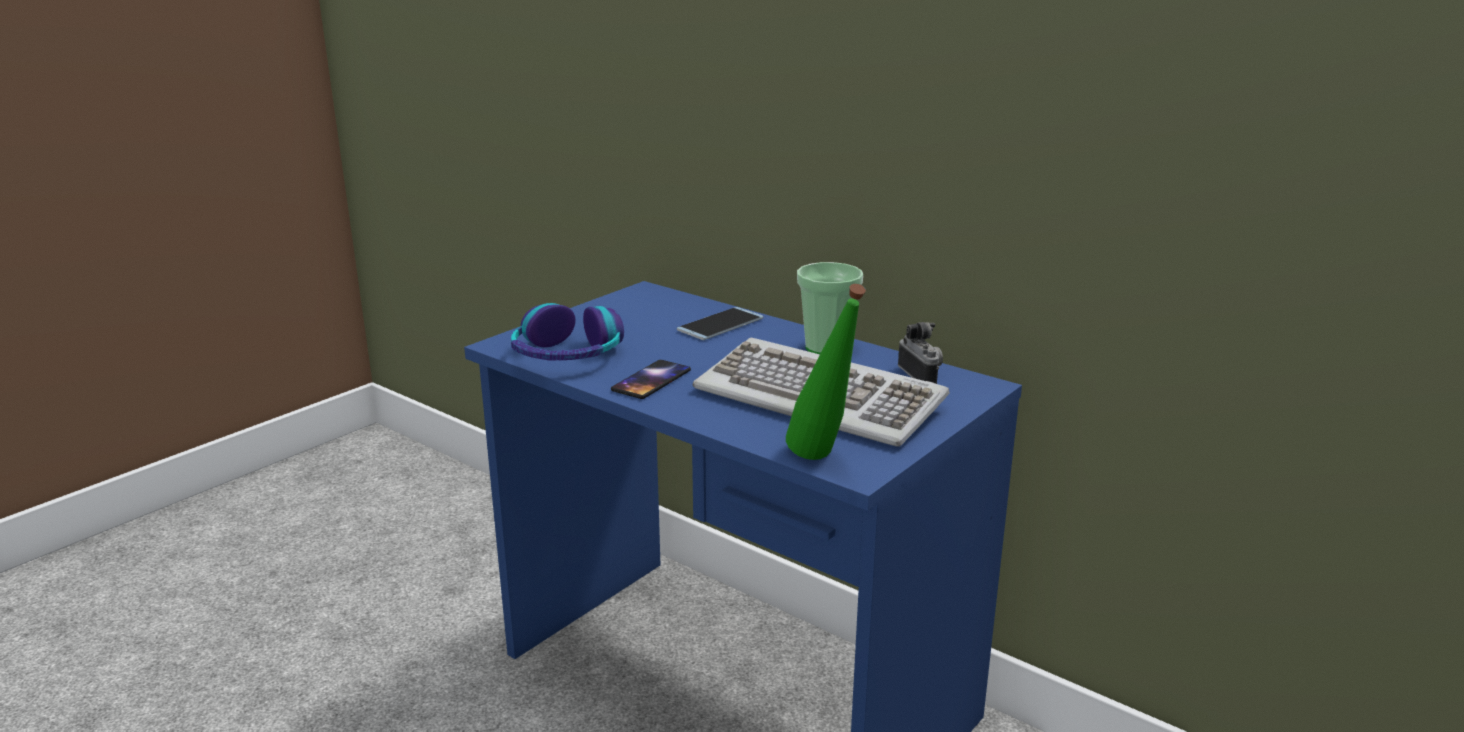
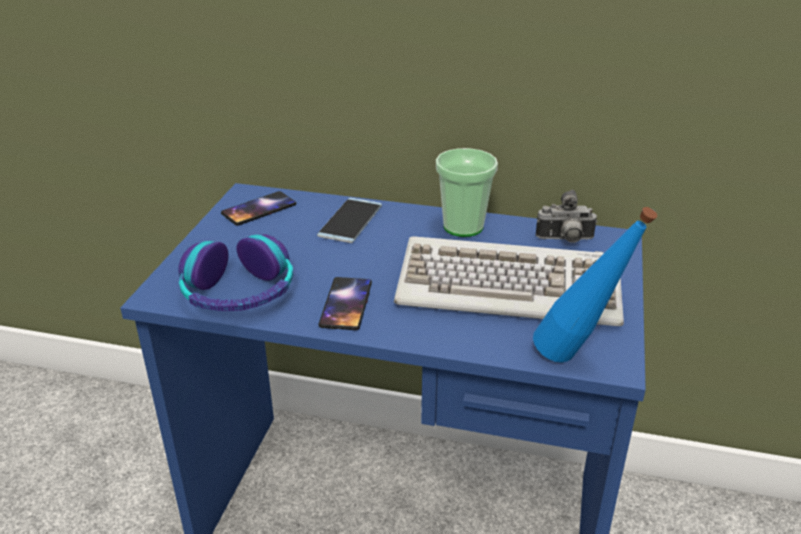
camera: 25 degrees left, 10 degrees up
green bottle [786,284,866,460] -> blue bottle [533,207,657,363]
camera [898,322,943,384] -> camera turned 135 degrees clockwise [536,190,597,243]
none -> phone [221,191,297,226]

